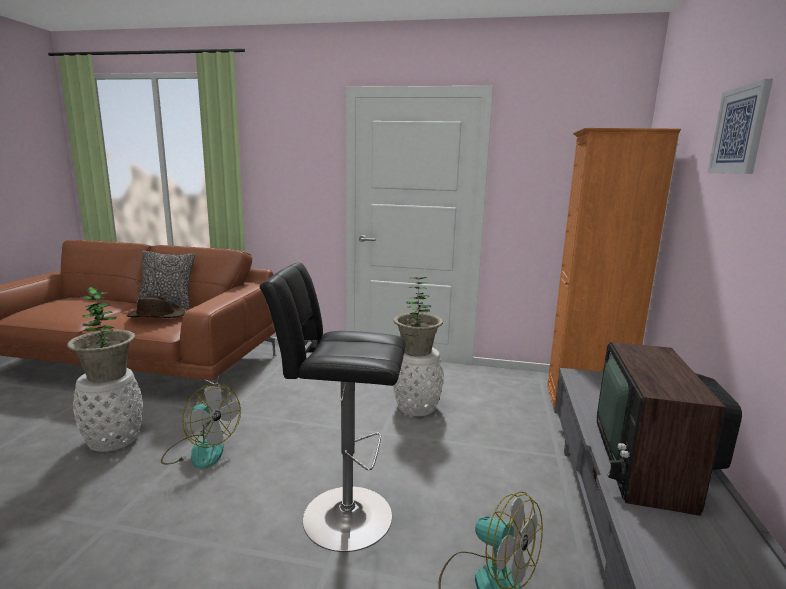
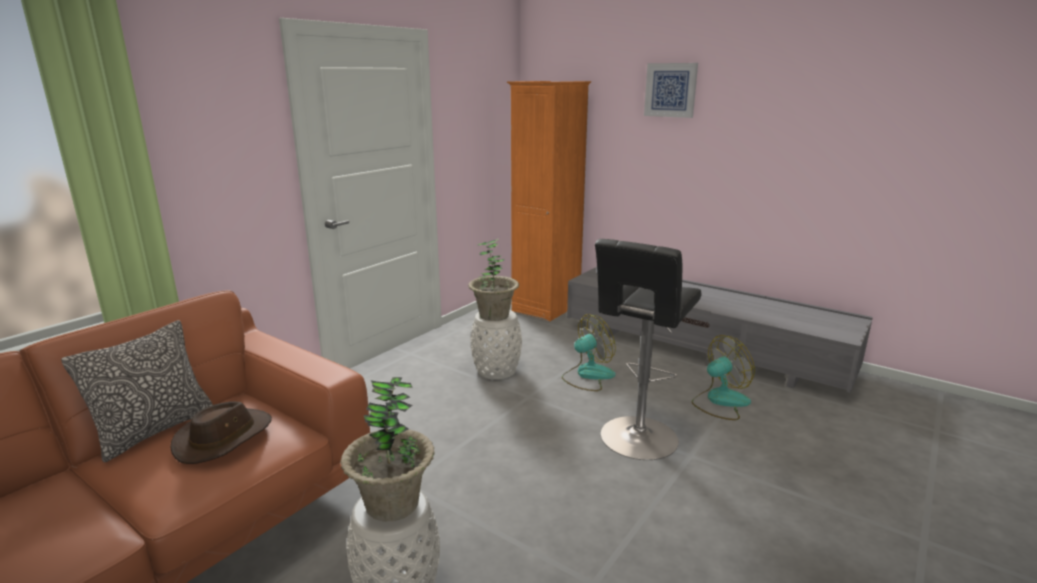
camera: 65 degrees left, 5 degrees up
fan [161,383,241,469] -> fan moved to [562,314,616,391]
television [597,342,742,516] -> none

